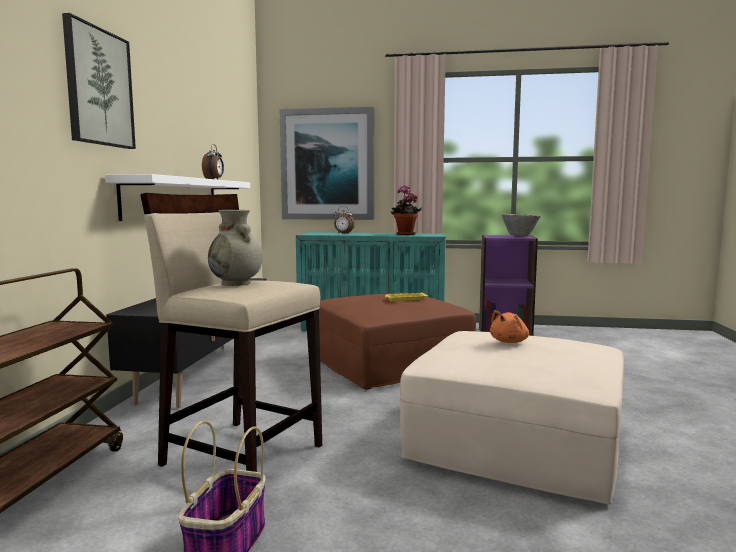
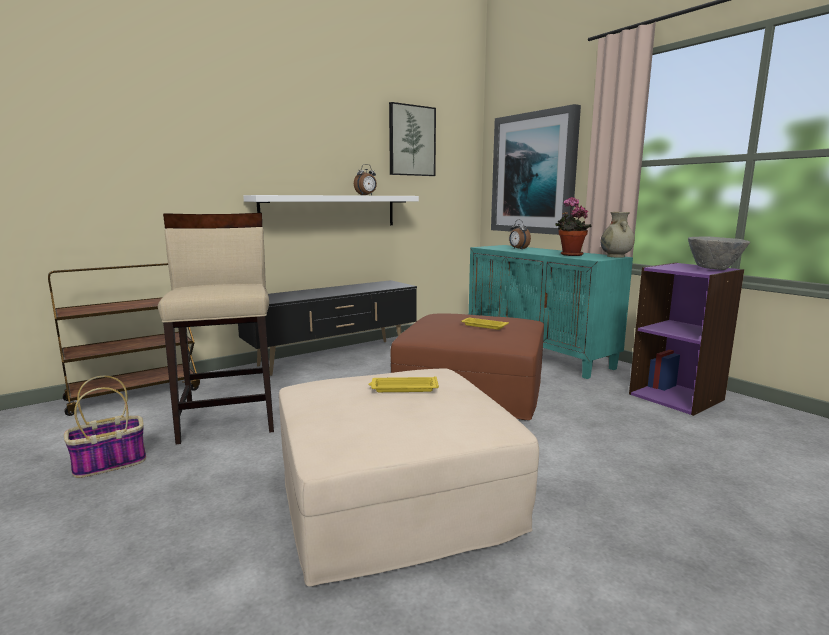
camera: 45 degrees right, 5 degrees up
picture [62,13,136,149] -> picture moved to [389,102,436,176]
beige vase [208,210,263,286] -> beige vase moved to [601,212,635,258]
orange plush toy [490,310,529,343] -> yellow tray [368,376,439,392]

